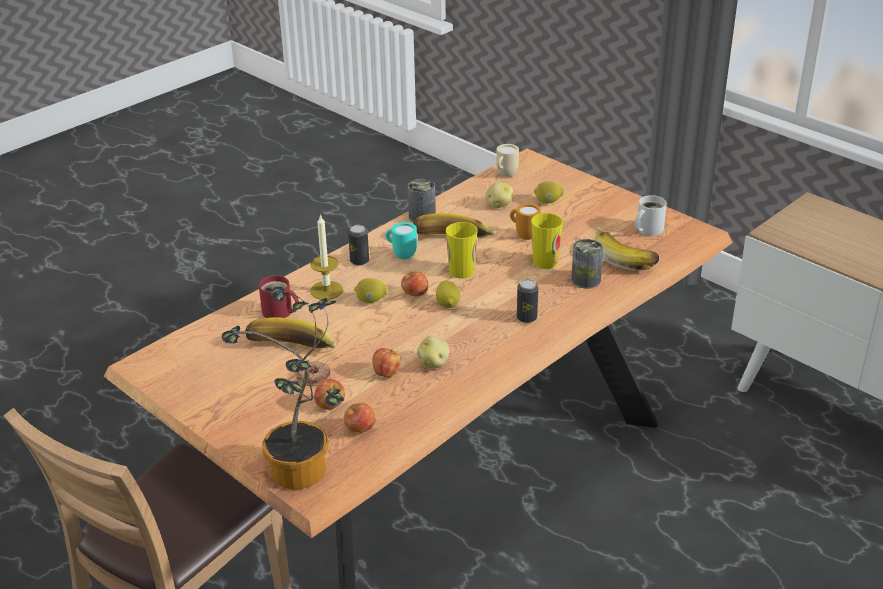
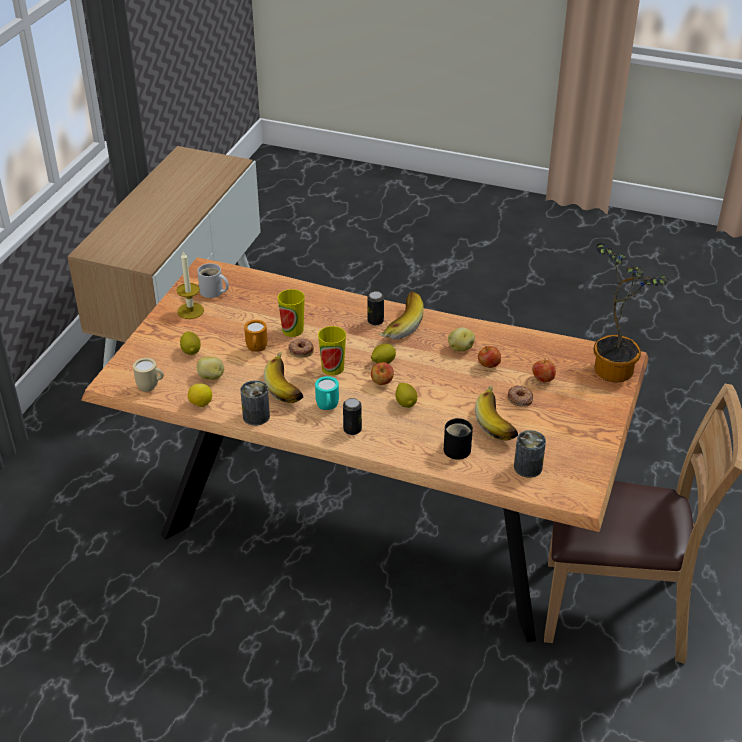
camera: 115 degrees left, 5 degrees up
red mug [259,275,299,318] -> black mug [444,418,473,460]
candle [310,214,343,300] -> candle moved to [176,251,204,319]
apple [344,403,376,433] -> none
can [571,239,603,289] -> can moved to [514,430,546,478]
banana [594,227,659,271] -> banana moved to [379,292,424,340]
none -> lemon [188,383,212,407]
none -> donut [288,339,314,358]

